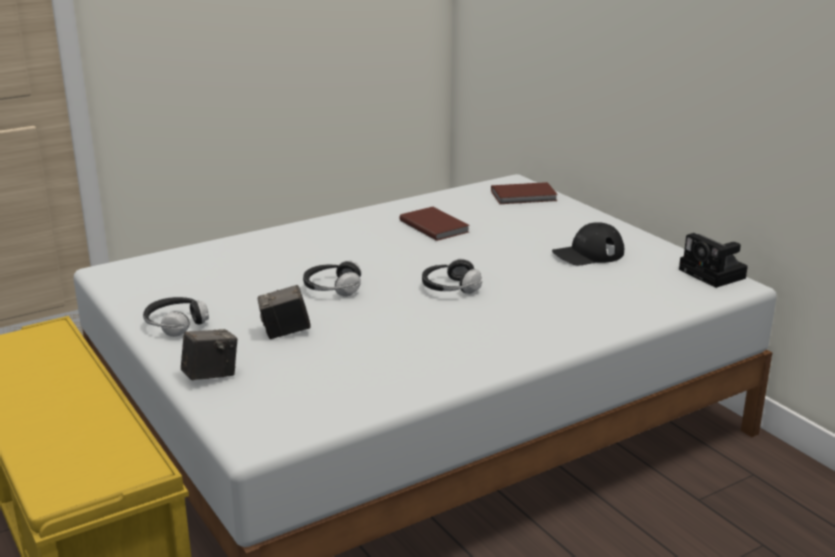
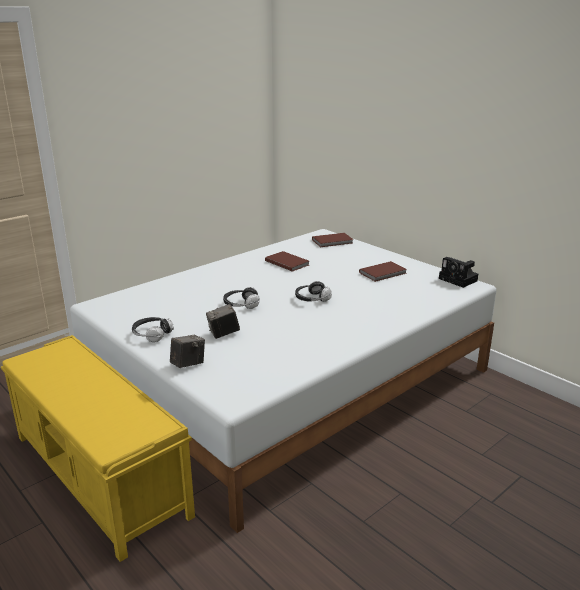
camera: 10 degrees left, 0 degrees up
black cap [552,222,624,266] -> brown book [359,261,407,282]

